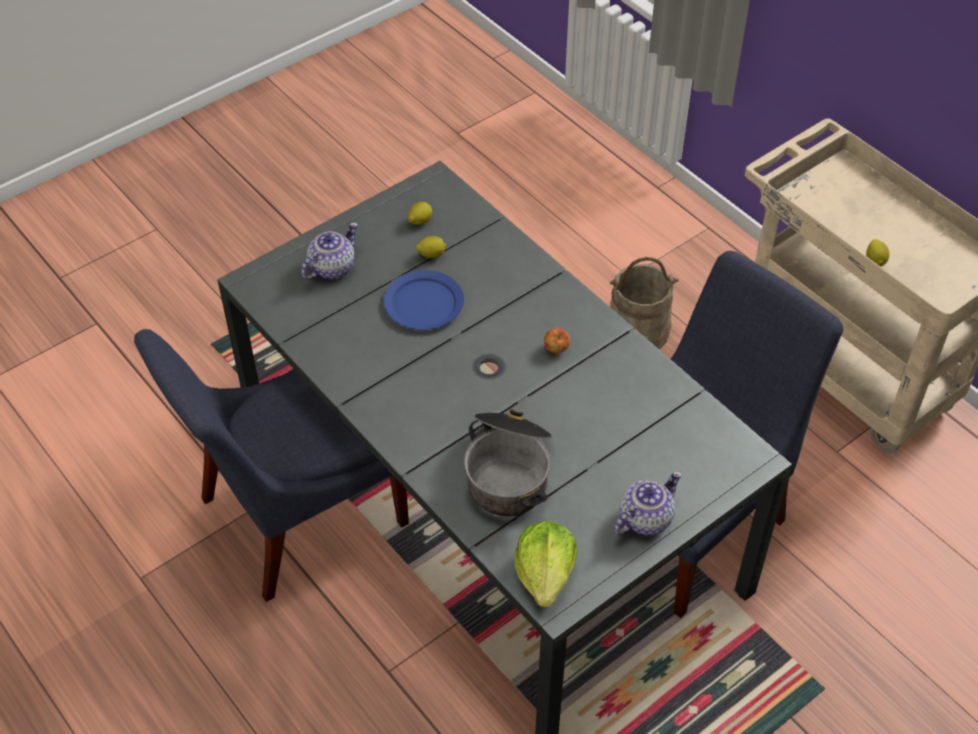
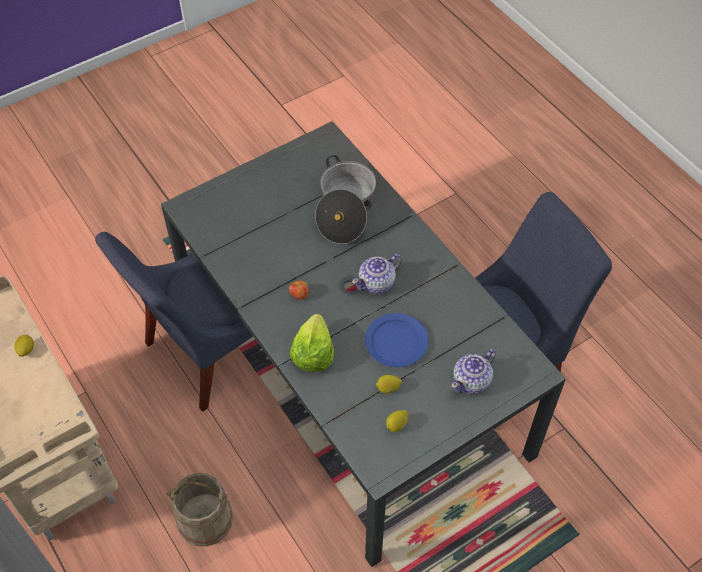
camera: 175 degrees left, 5 degrees up
lettuce [515,521,577,607] -> lettuce moved to [290,314,334,372]
teapot [614,471,682,535] -> teapot moved to [352,254,402,294]

